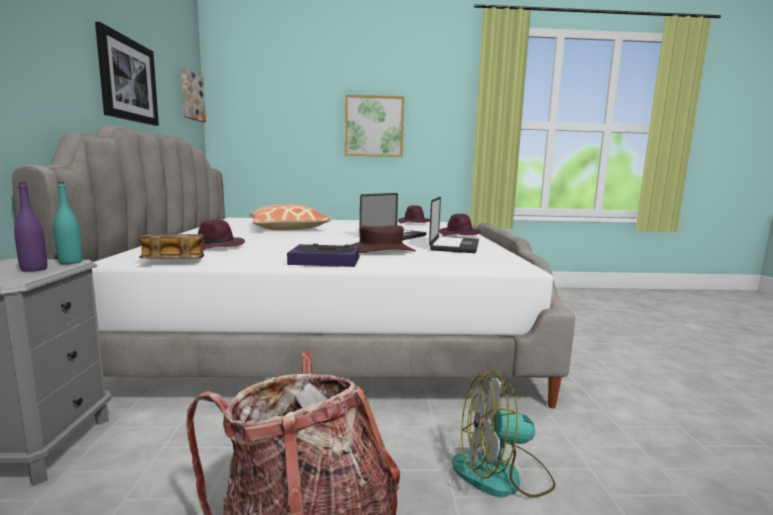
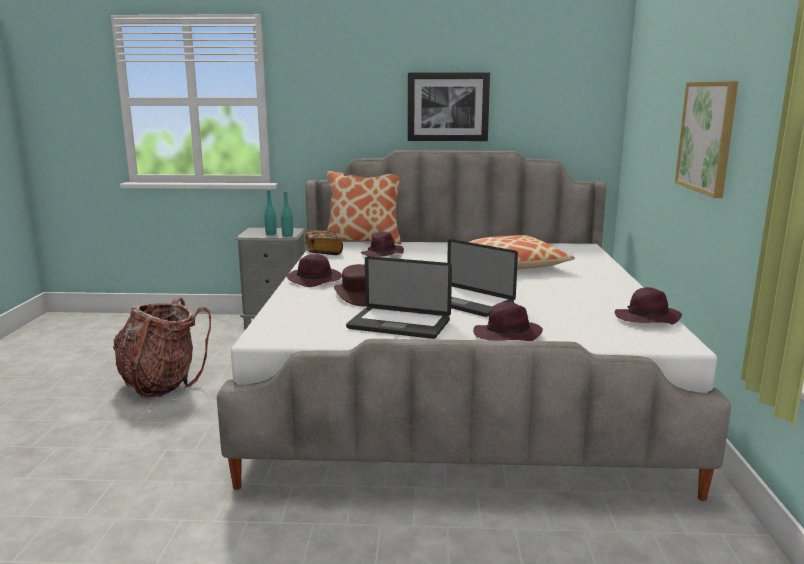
camera: 95 degrees right, 5 degrees up
purple bottle [14,182,47,272] -> turquoise bottle [264,191,277,235]
picture [181,68,206,122] -> none
book [287,244,360,267] -> purple hat [287,254,342,287]
fan [452,371,556,498] -> none
none -> pillow [327,171,401,244]

